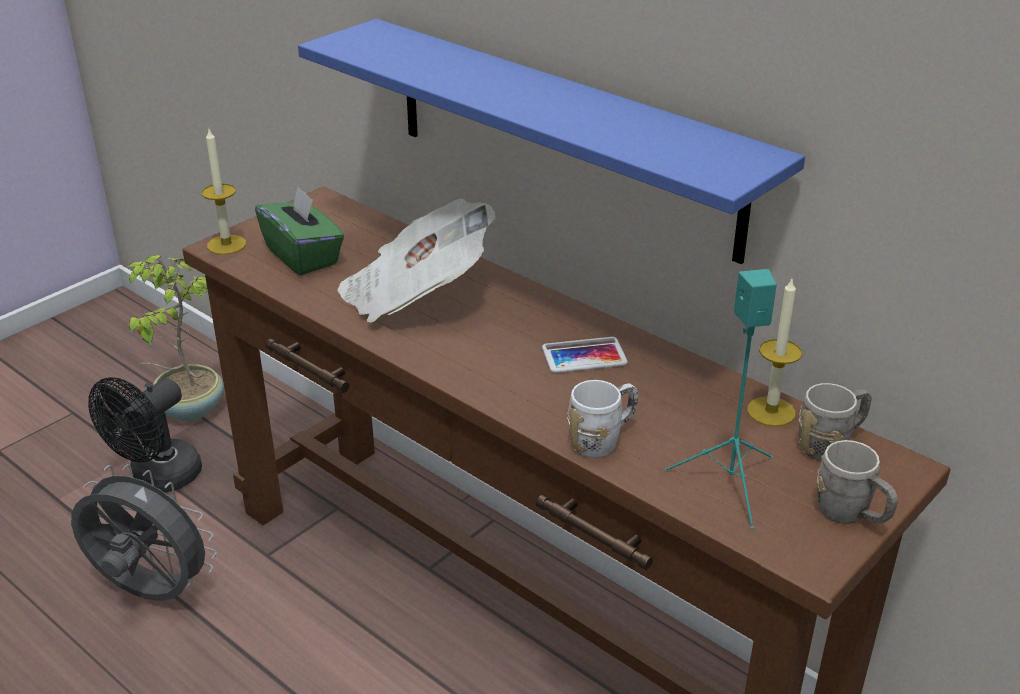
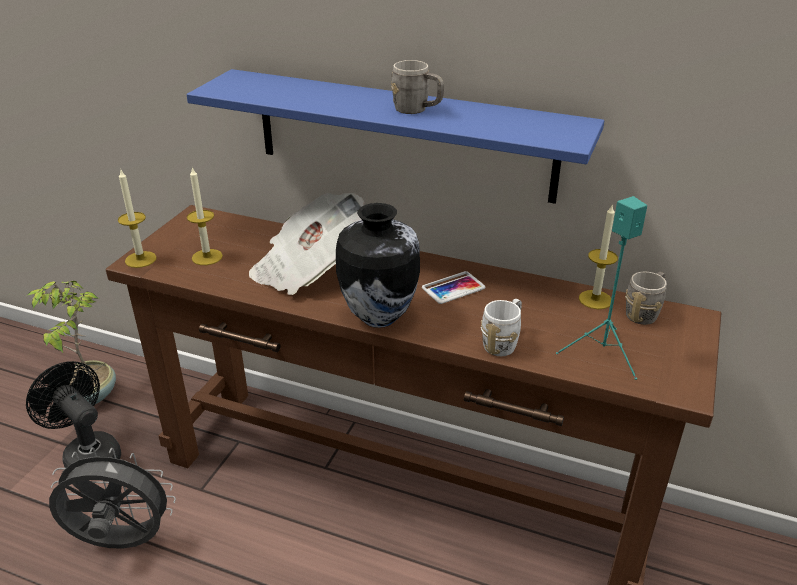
camera: 20 degrees left, 0 degrees up
black fan [88,377,202,493] -> black fan turned 120 degrees clockwise [26,361,121,468]
green tissue box [255,186,344,276] -> candle [187,167,223,265]
grey mug [817,440,898,524] -> grey mug moved to [391,60,444,114]
none -> vase [336,203,420,328]

